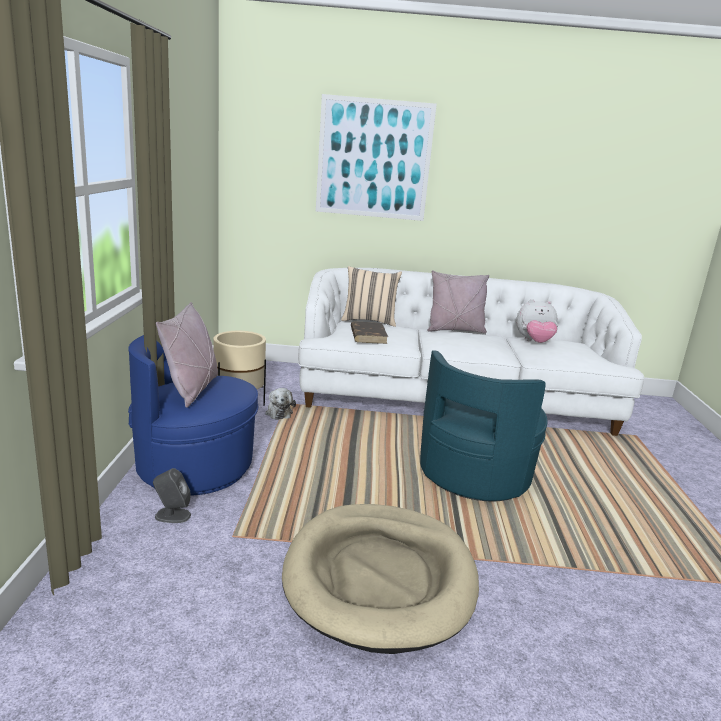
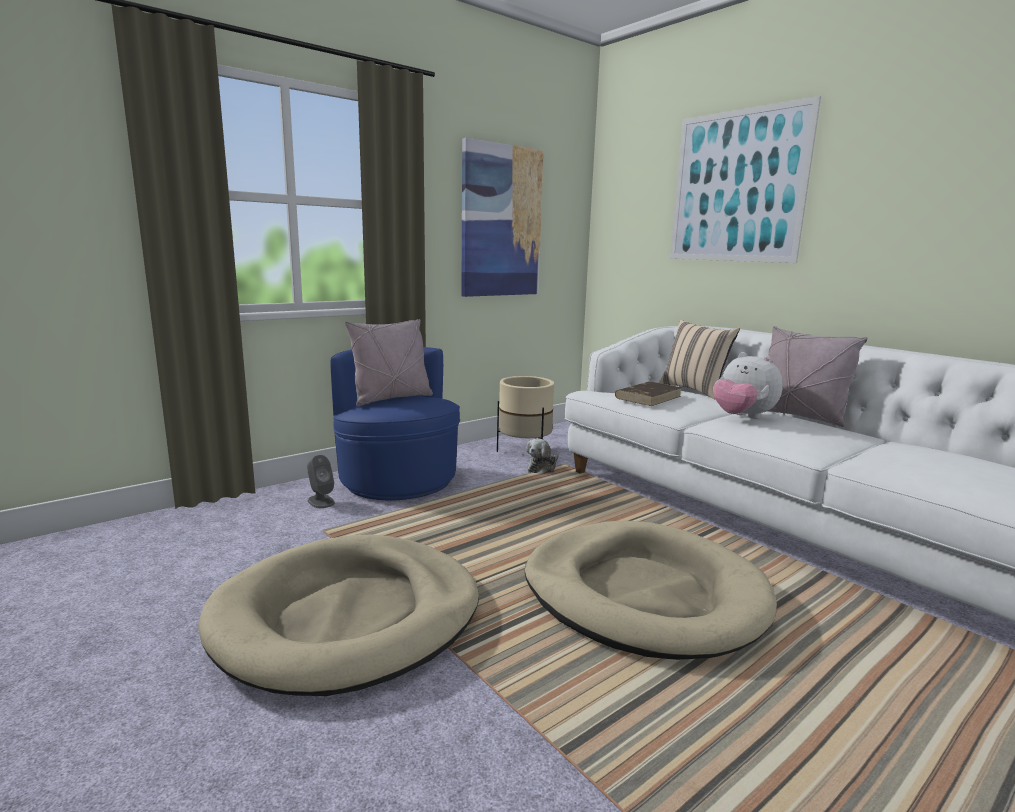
camera: 50 degrees right, 5 degrees down
turquoise armchair [420,350,548,501] -> beige dog bed [525,520,777,660]
plush toy [516,299,558,343] -> plush toy moved to [713,352,783,419]
none -> picture [461,138,544,297]

